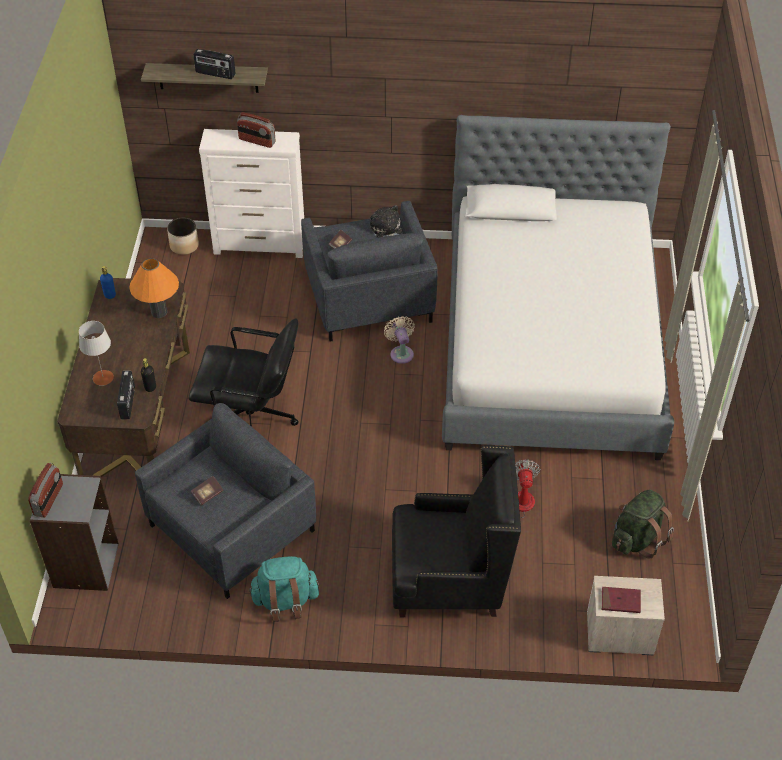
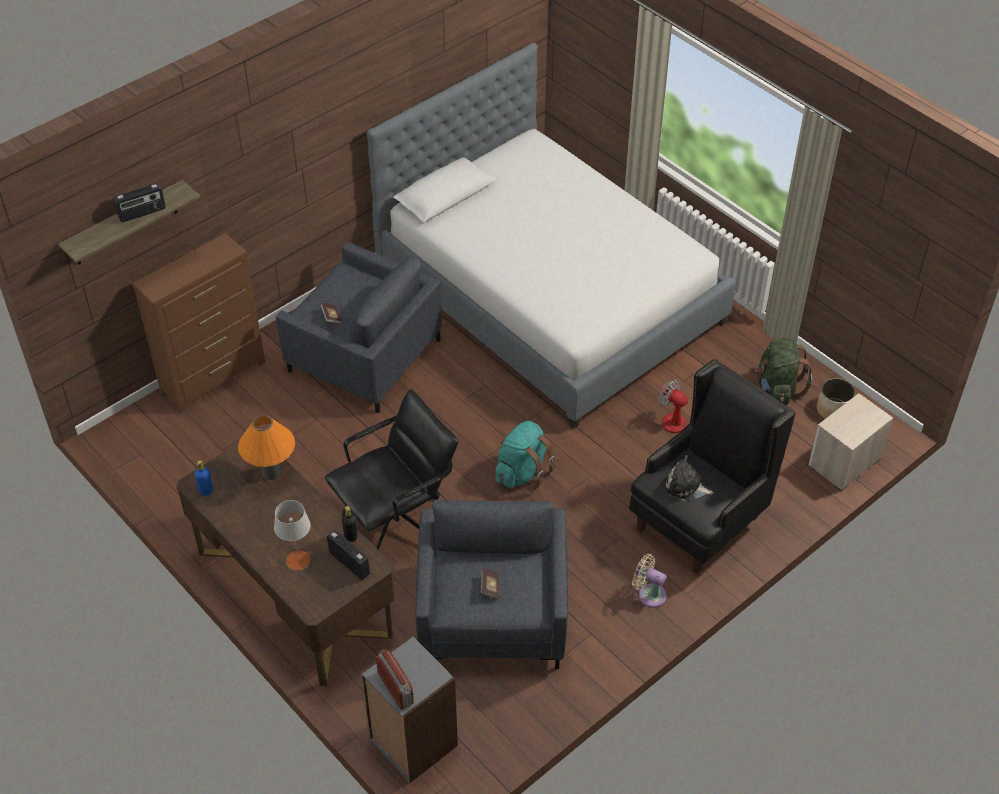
camera: 45 degrees left, 0 degrees up
planter [167,218,199,255] -> planter moved to [817,378,856,419]
white dresser [199,129,304,258] -> brown dresser [132,233,265,413]
radio [237,112,276,148] -> none
turquoise backpack [248,556,319,622] -> turquoise backpack moved to [496,421,555,490]
plush toy [370,205,403,238] -> plush toy moved to [665,455,713,501]
beige fan [384,316,415,364] -> beige fan moved to [632,554,667,608]
red book [602,587,641,613] -> none

